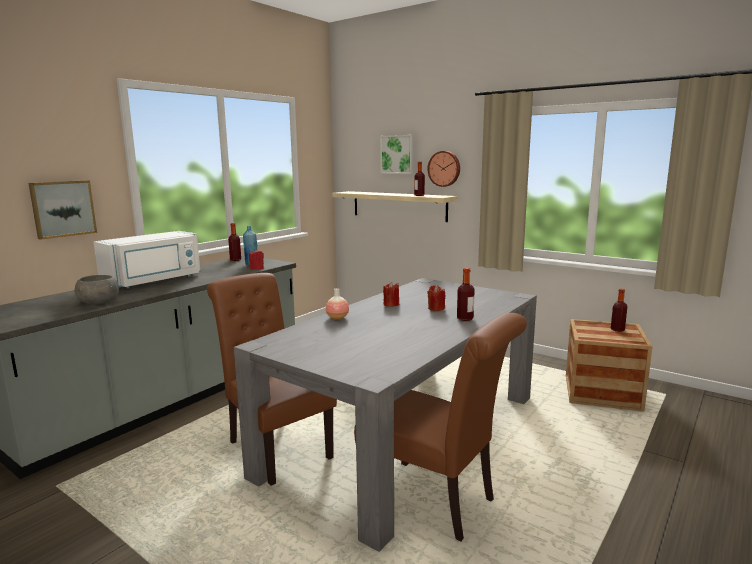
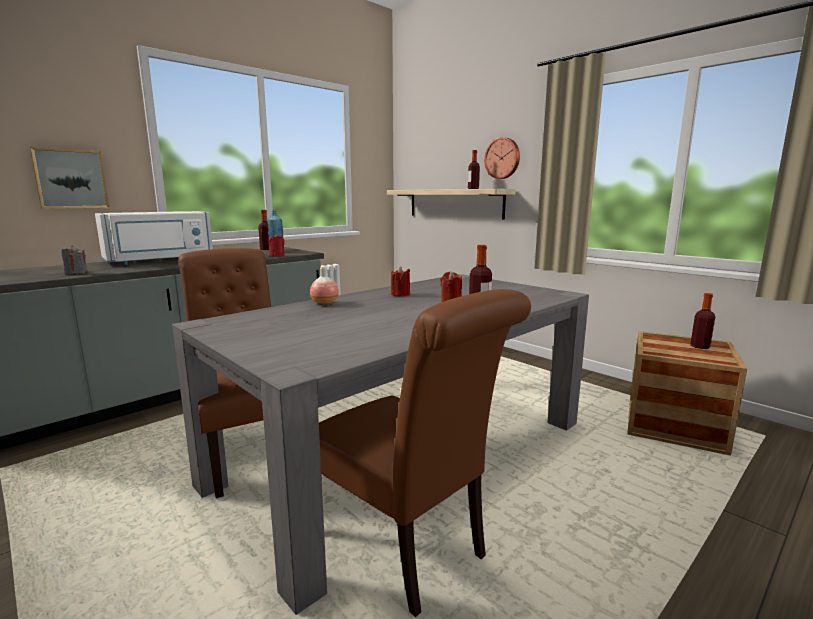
camera: 10 degrees right, 0 degrees up
grey bowl [75,275,119,305] -> grey candle [61,245,88,275]
picture [380,135,414,174] -> none

